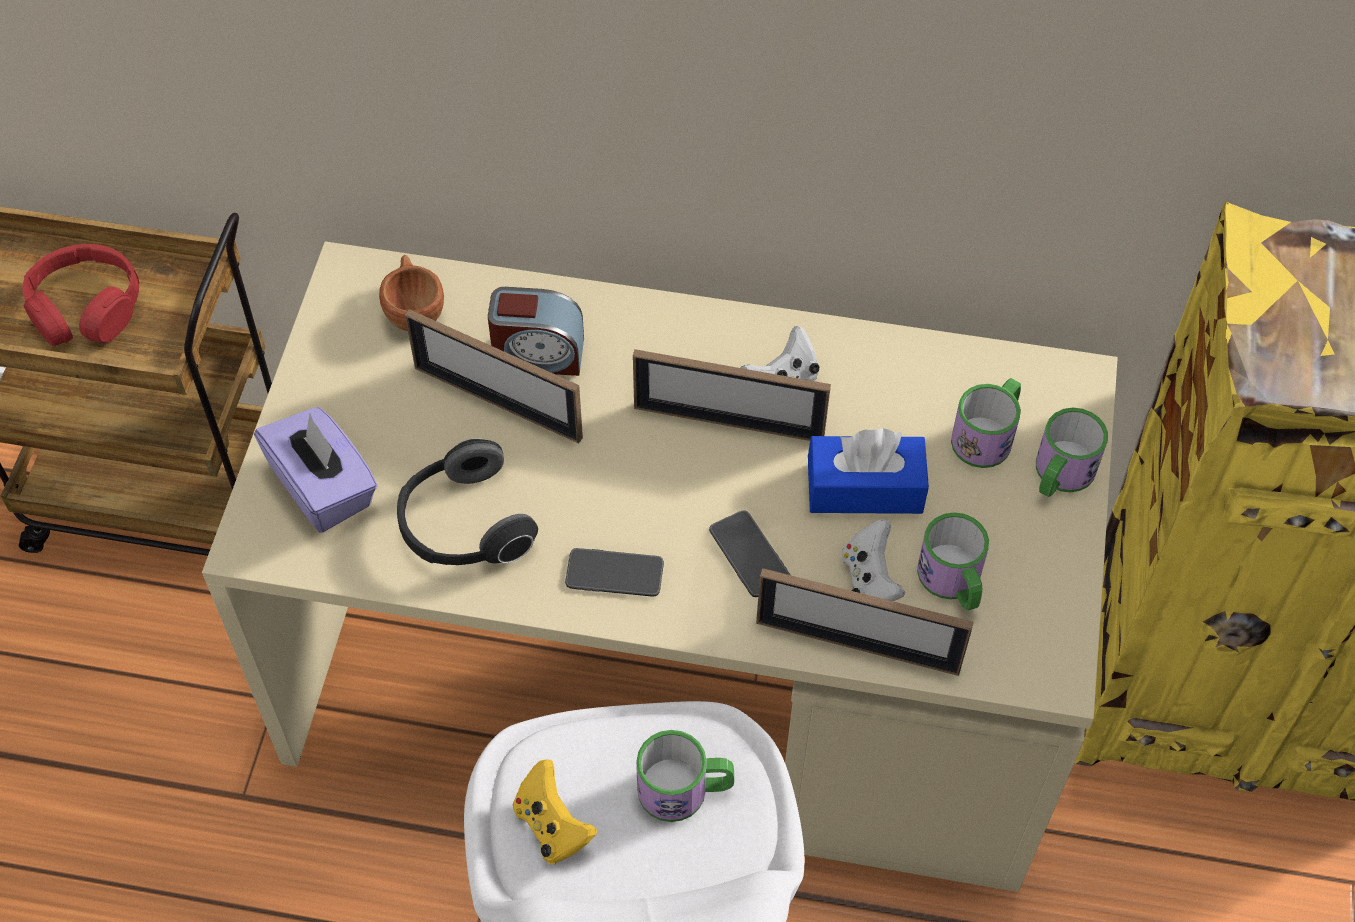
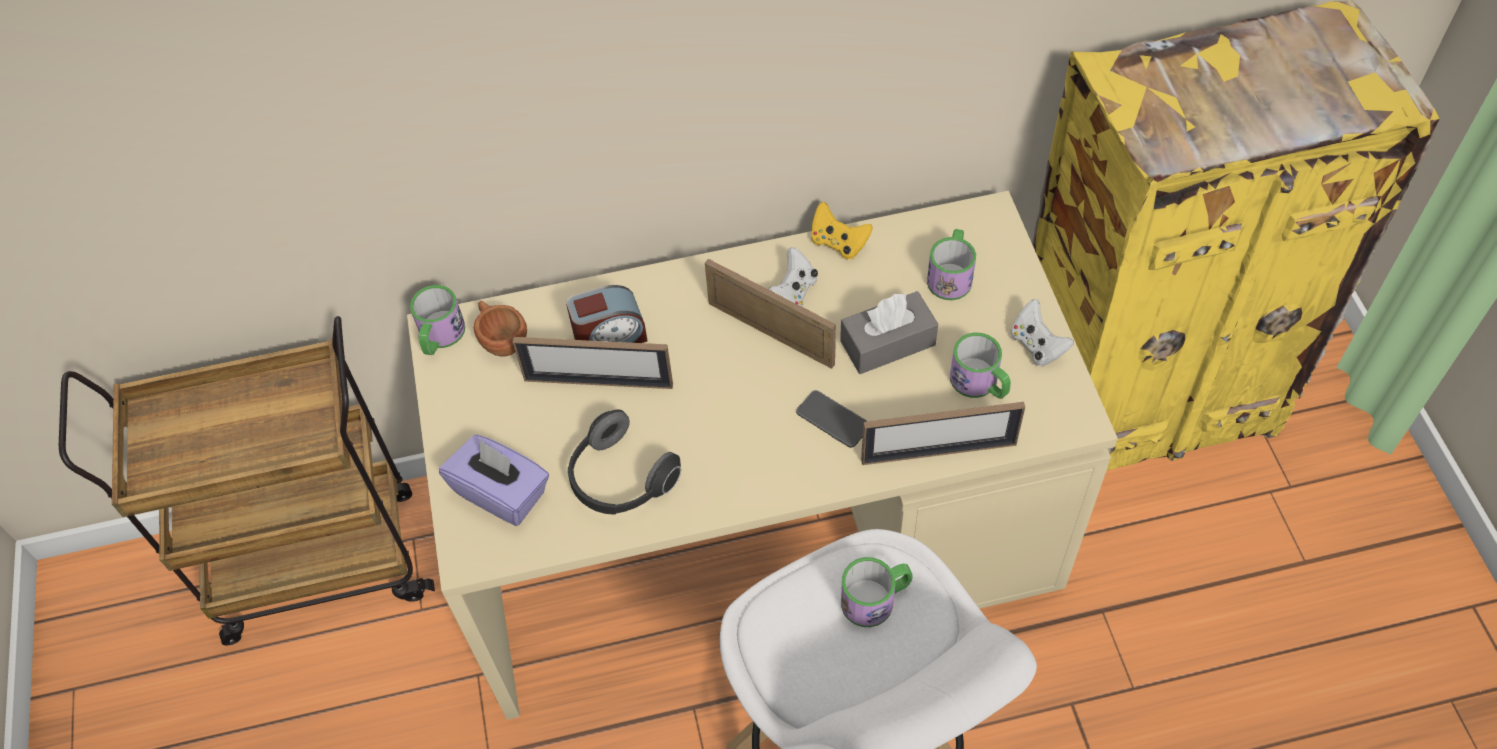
camera: 20 degrees left, 0 degrees up
red headphones [22,244,139,346] -> none
yellow game controller [513,760,597,864] -> yellow game controller moved to [811,202,873,259]
phone [565,548,664,597] -> none
picture frame [633,349,831,441] -> picture frame turned 135 degrees counterclockwise [705,259,836,369]
blue tissue box [808,428,929,514] -> grey tissue box [840,291,938,374]
white game controller [842,519,905,601] -> white game controller moved to [1011,299,1074,367]
mug [1036,408,1108,497] -> mug moved to [410,285,465,355]

